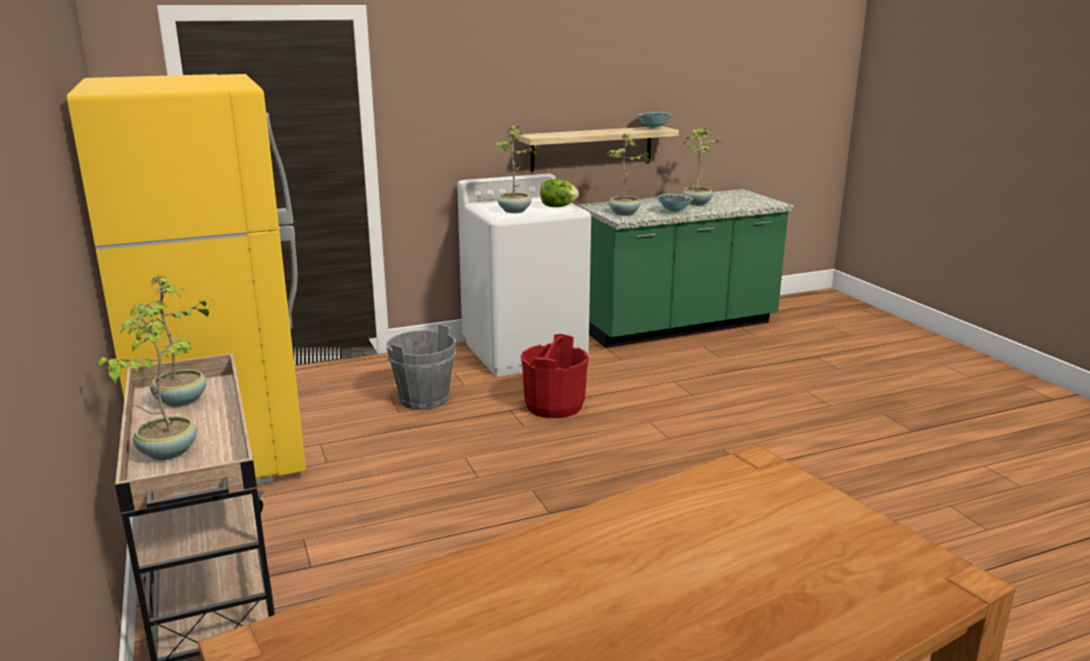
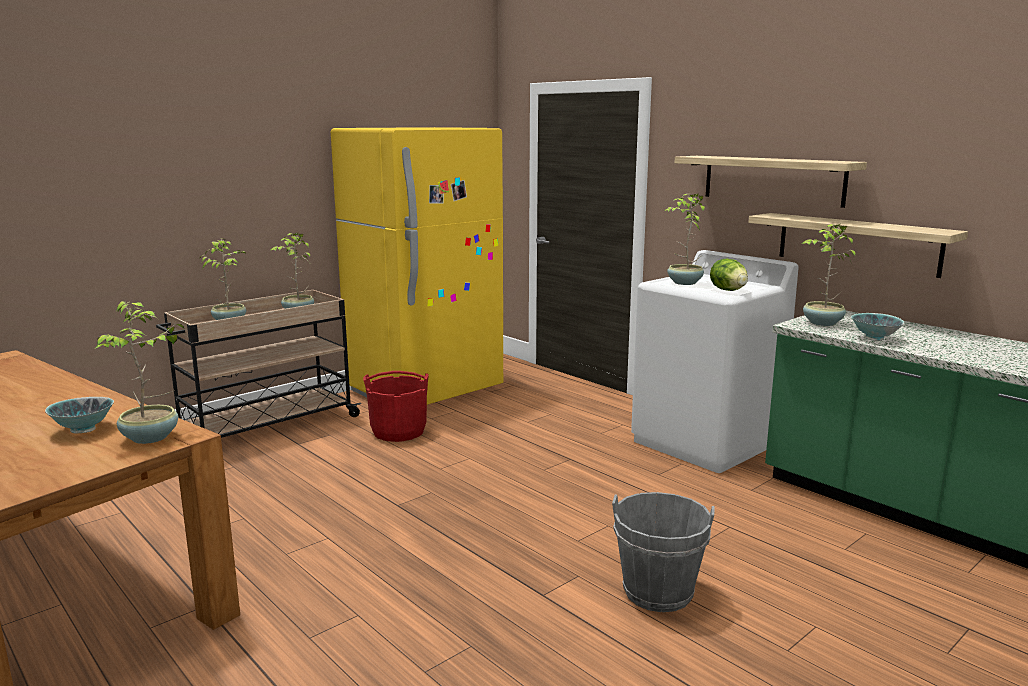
camera: 70 degrees right, 5 degrees down
grey bucket [386,324,456,410] -> grey bucket moved to [612,492,715,612]
red bucket [521,334,589,418] -> red bucket moved to [363,371,429,442]
bowl [637,112,672,130] -> bowl moved to [45,397,114,433]
potted plant [682,127,722,205] -> potted plant moved to [96,301,185,444]
none -> shelf [675,156,867,208]

